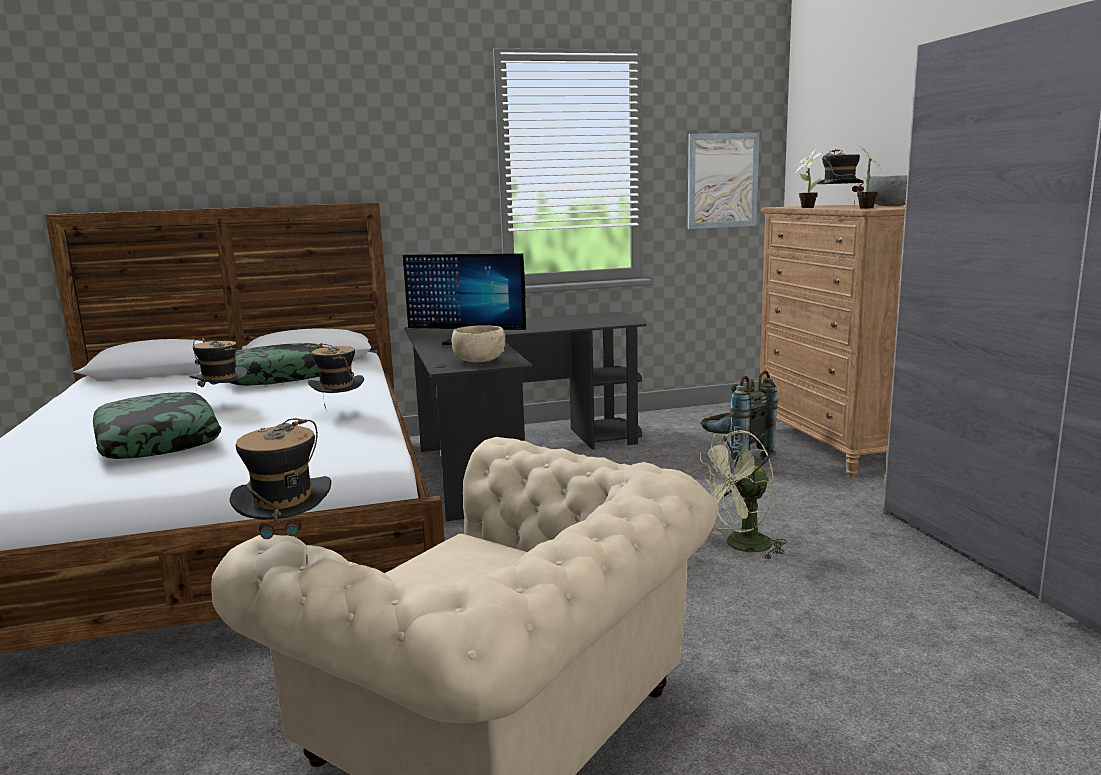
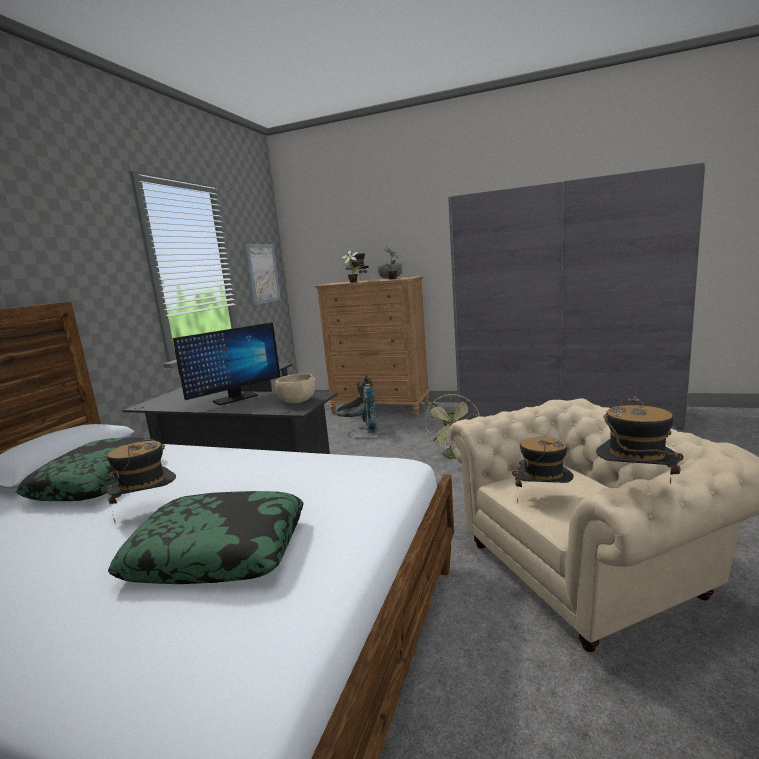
camera: 55 degrees left, 0 degrees up
hat [308,343,364,409] -> hat moved to [512,437,574,504]

